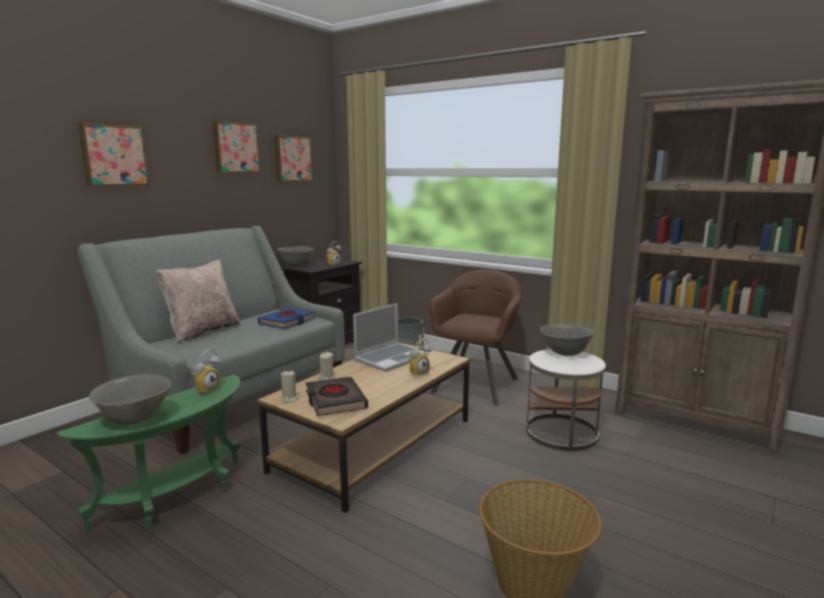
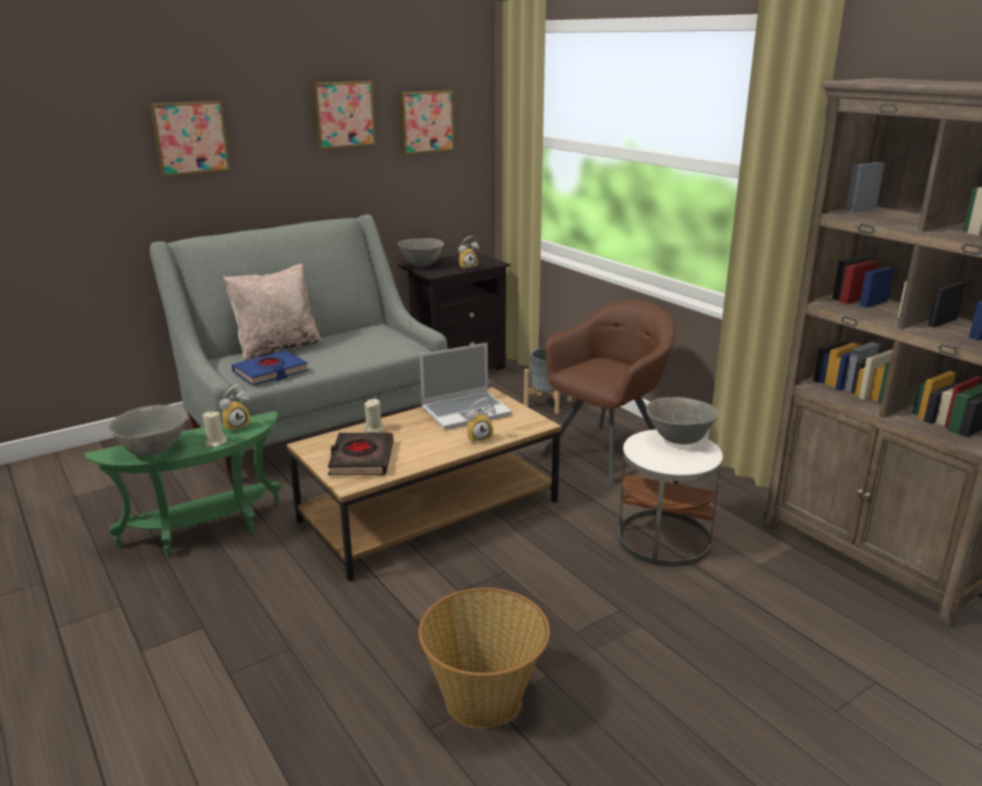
camera: 20 degrees right, 10 degrees up
blue book [258,308,316,329] -> blue book moved to [232,350,308,386]
beige candle [280,371,299,403] -> beige candle moved to [203,411,227,448]

